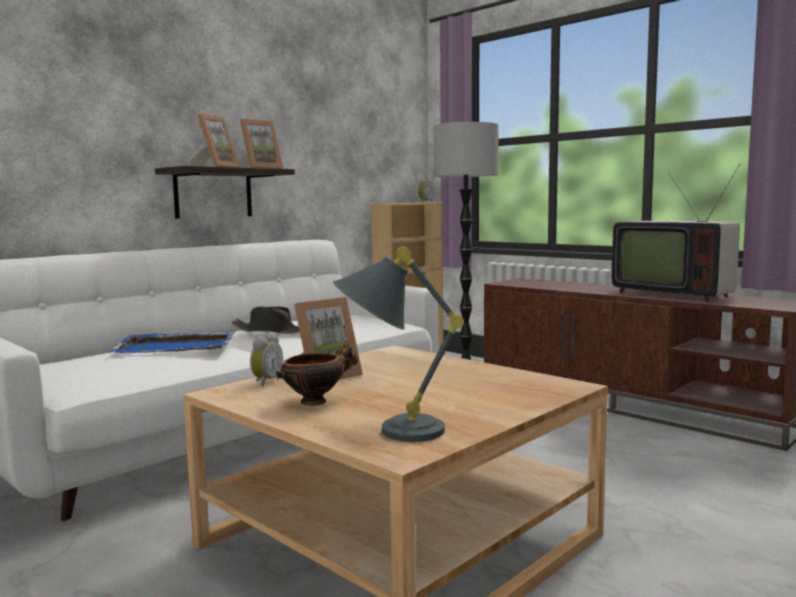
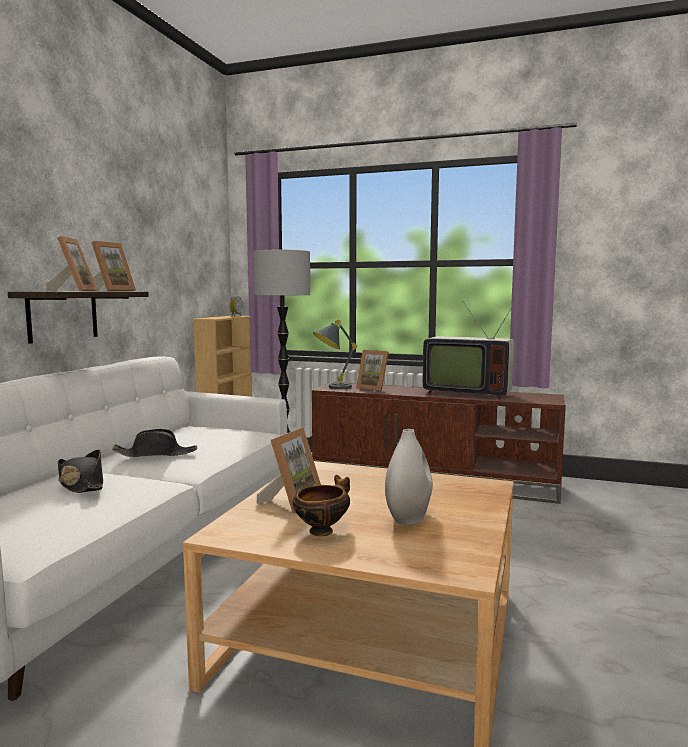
camera: 25 degrees left, 0 degrees up
blue tray [108,332,235,353] -> black hat [58,449,103,493]
alarm clock [250,333,283,386] -> none
grey table lamp [333,247,464,442] -> grey table lamp moved to [313,319,357,389]
none -> picture frame [356,350,388,391]
none -> white vase [385,429,433,525]

